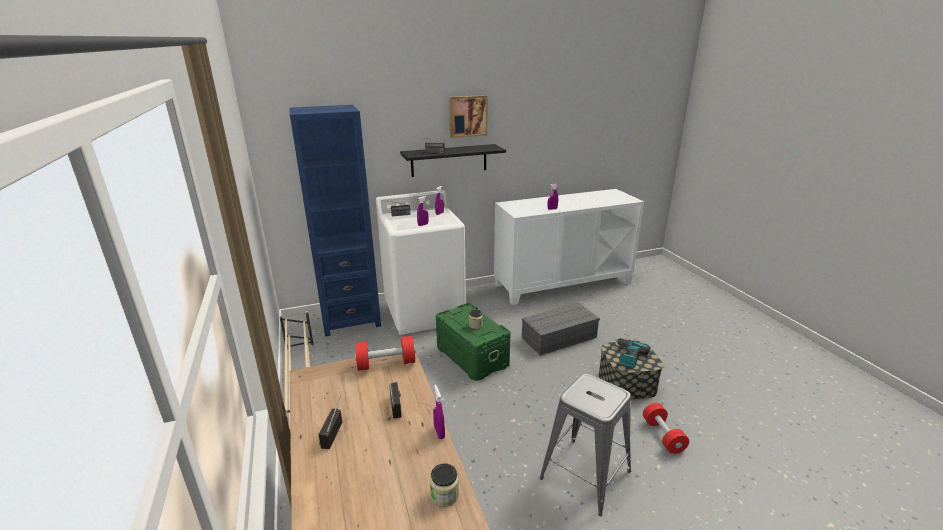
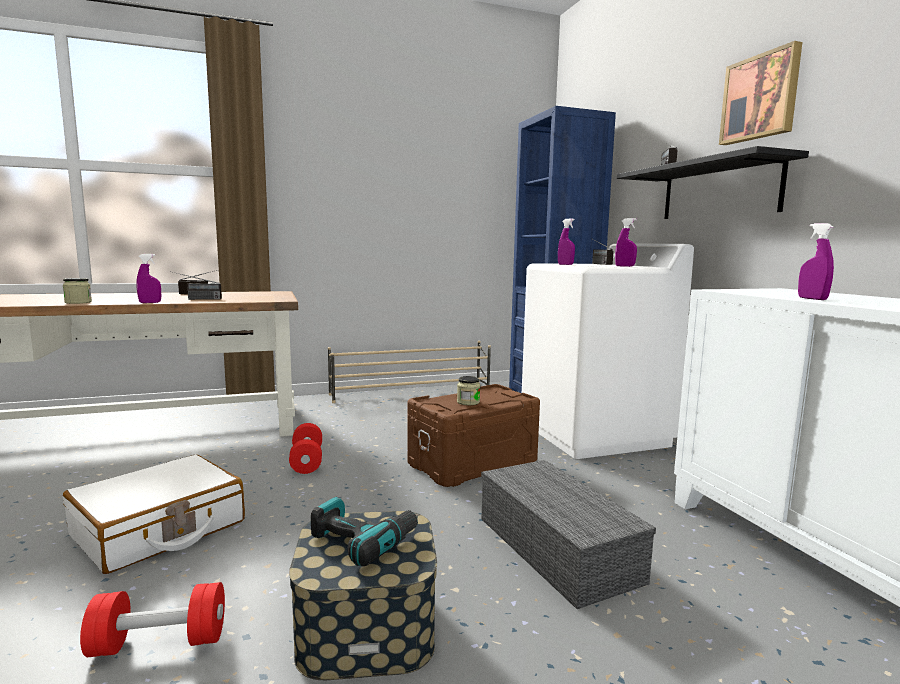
camera: 90 degrees right, 15 degrees down
red dumbbell [355,336,415,371] -> red dumbbell moved to [289,423,322,474]
green storage box [436,303,511,381] -> brown storage box [407,384,540,487]
grey stool [539,373,631,516] -> white suitcase [63,455,245,574]

